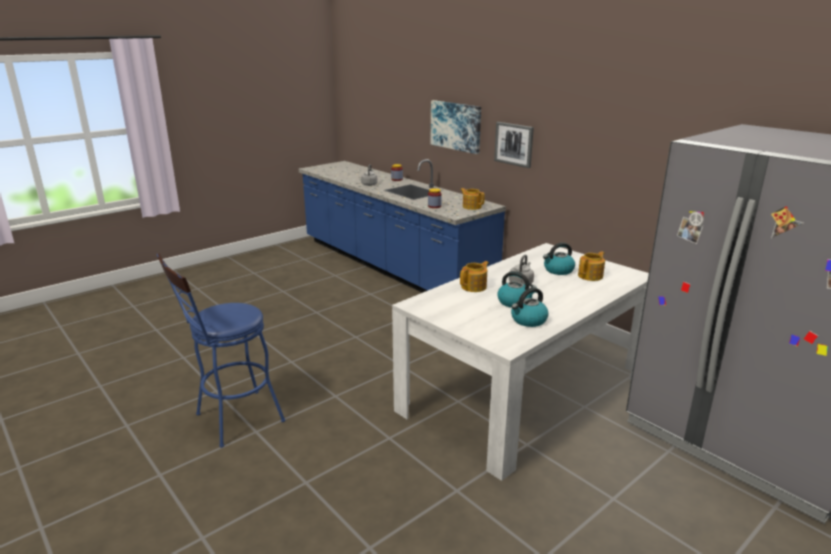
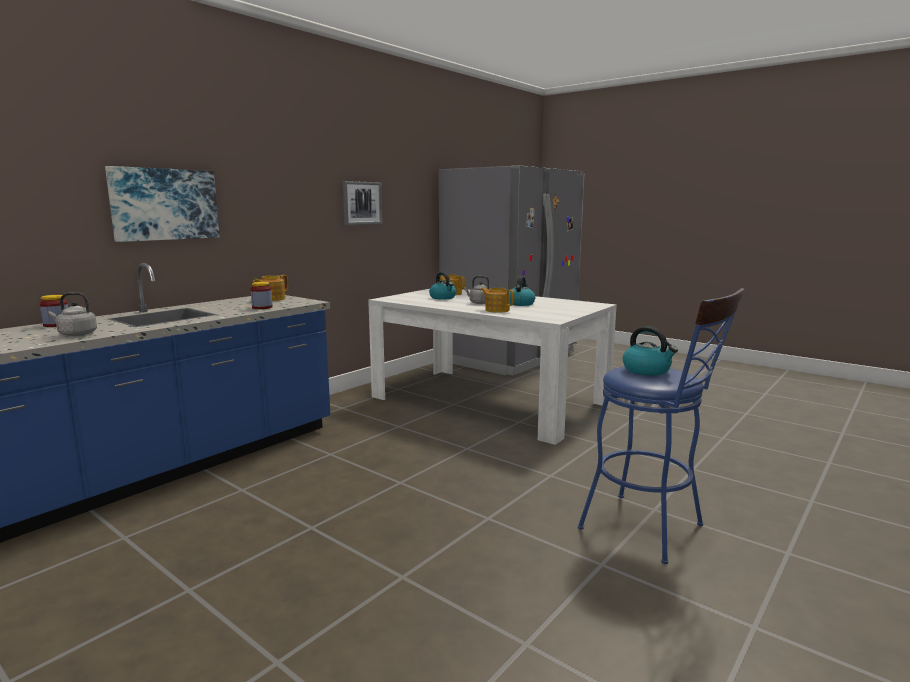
camera: 100 degrees left, 10 degrees down
picture [494,122,534,168] -> picture moved to [343,181,382,225]
kettle [511,288,549,327] -> kettle moved to [623,326,678,376]

